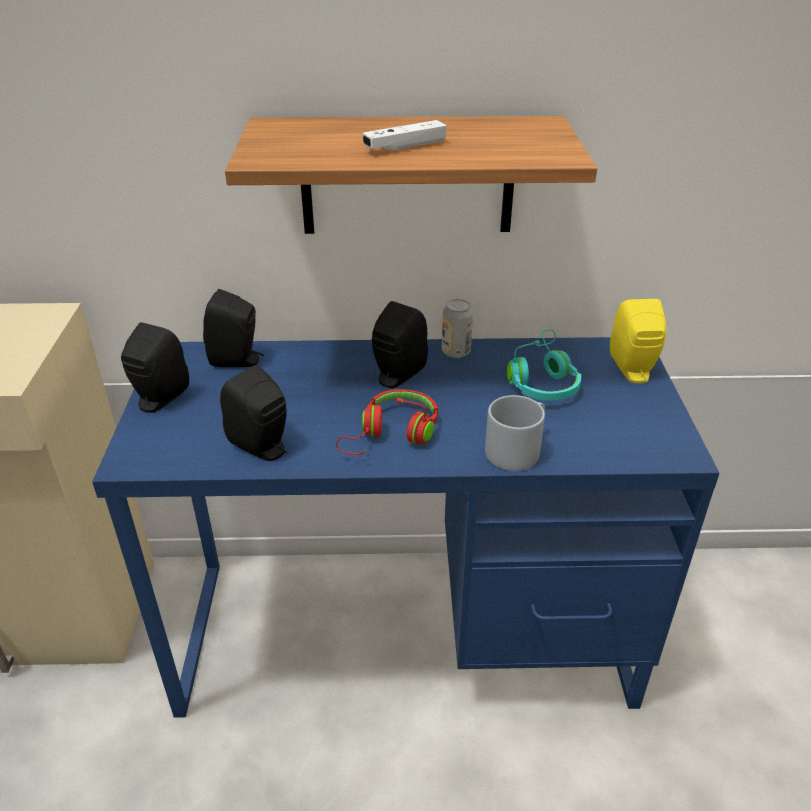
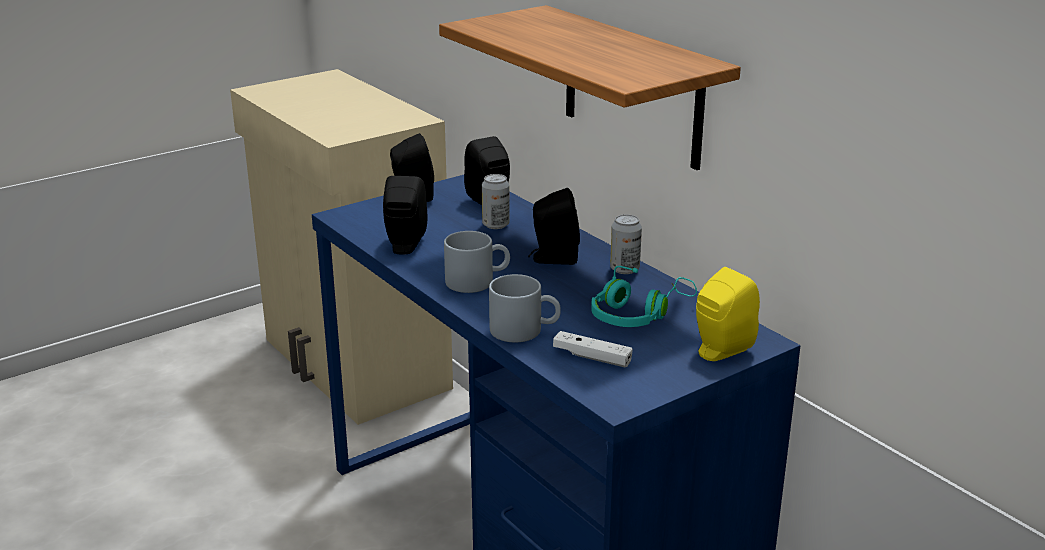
camera: 55 degrees right, 10 degrees down
red headphones [336,389,438,455] -> grey mug [444,231,510,293]
white game controller [363,120,447,151] -> white game controller moved to [553,331,633,367]
none -> can [482,174,510,229]

